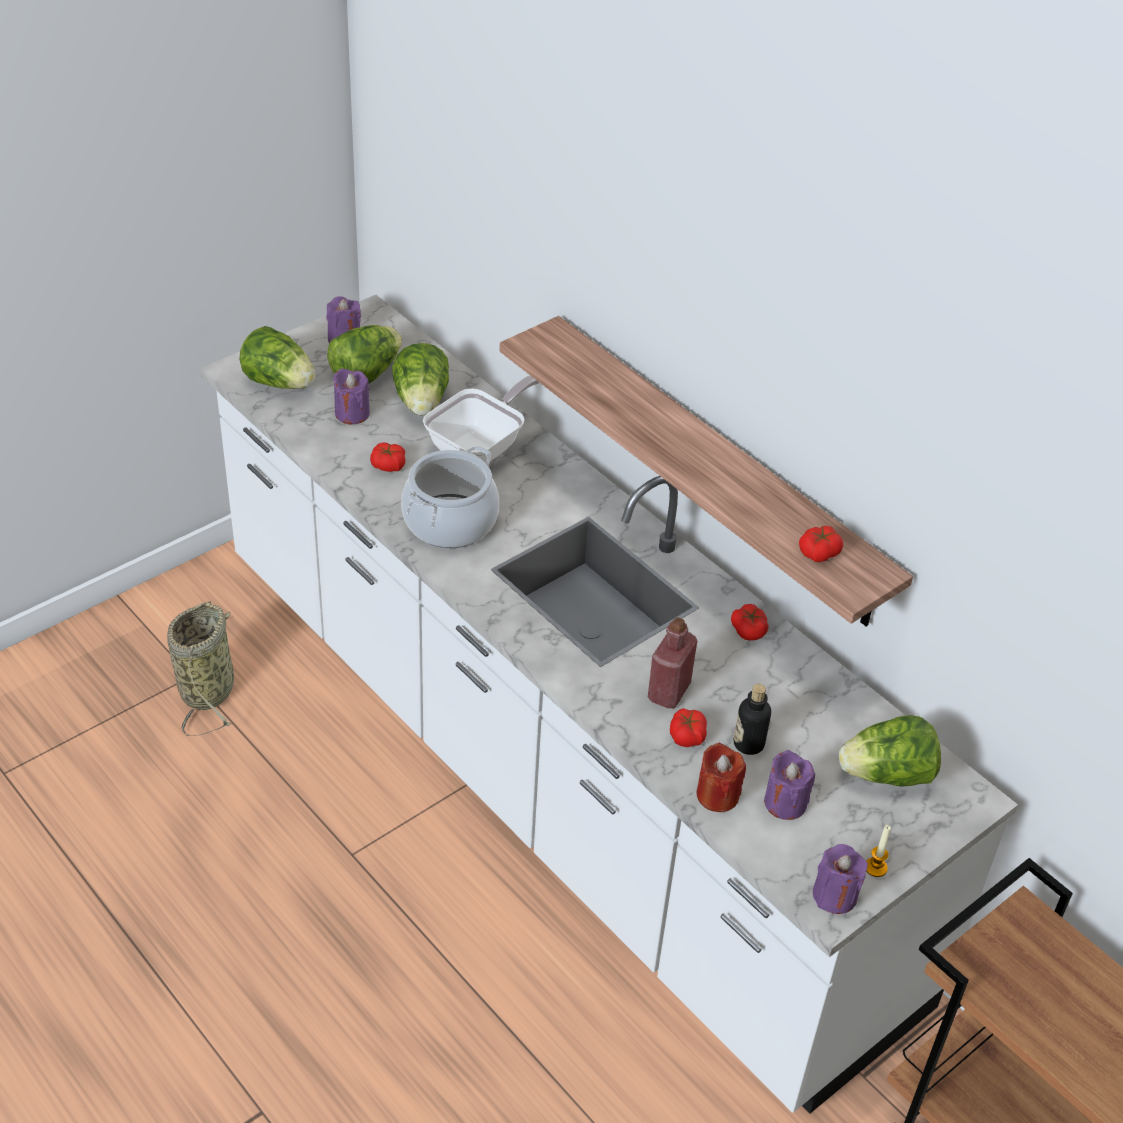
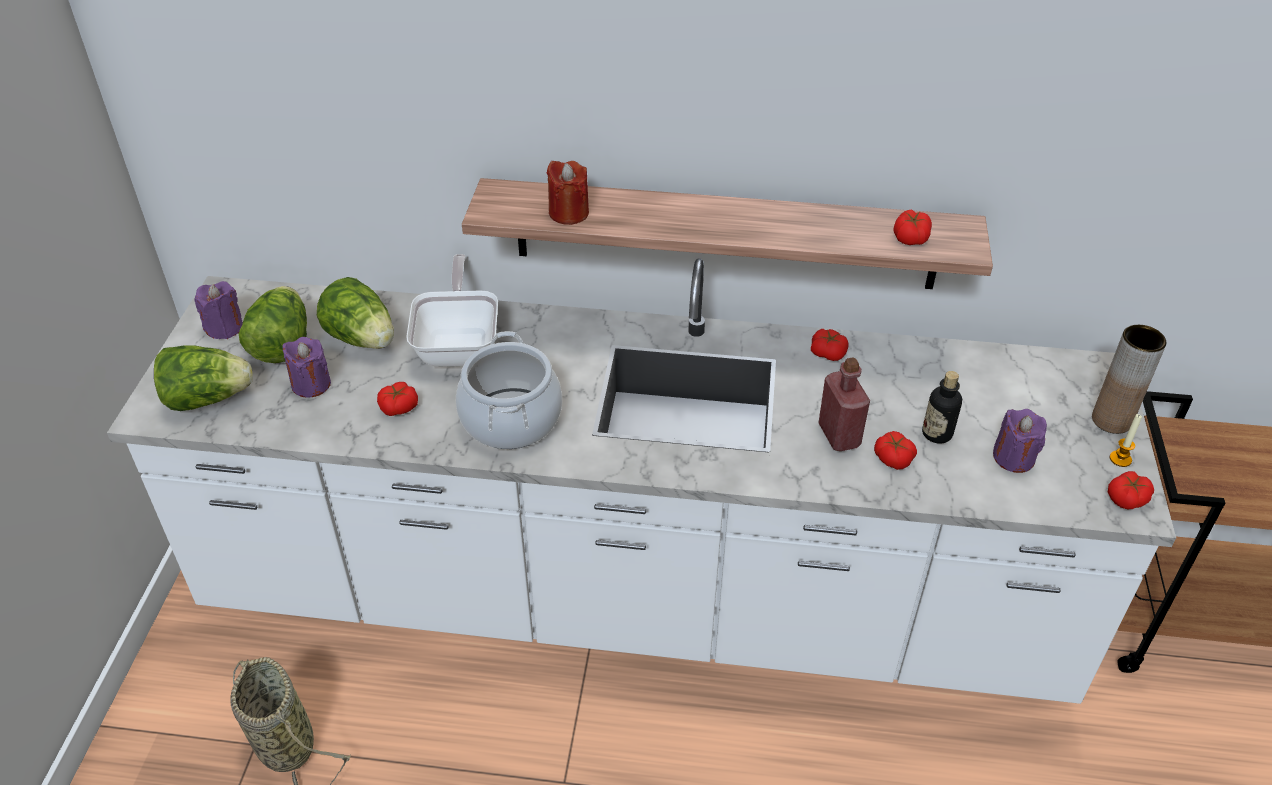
camera: 40 degrees left, 0 degrees up
red candle [697,743,746,812] -> red candle moved to [546,161,589,225]
purple candle [812,844,868,914] -> tomato [1108,471,1154,509]
lettuce [839,715,941,787] -> none
none -> brown vase [1092,325,1166,434]

